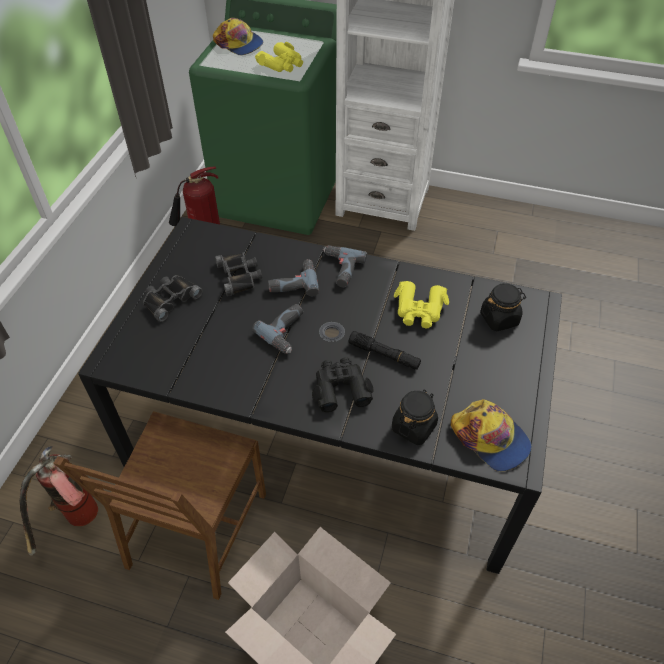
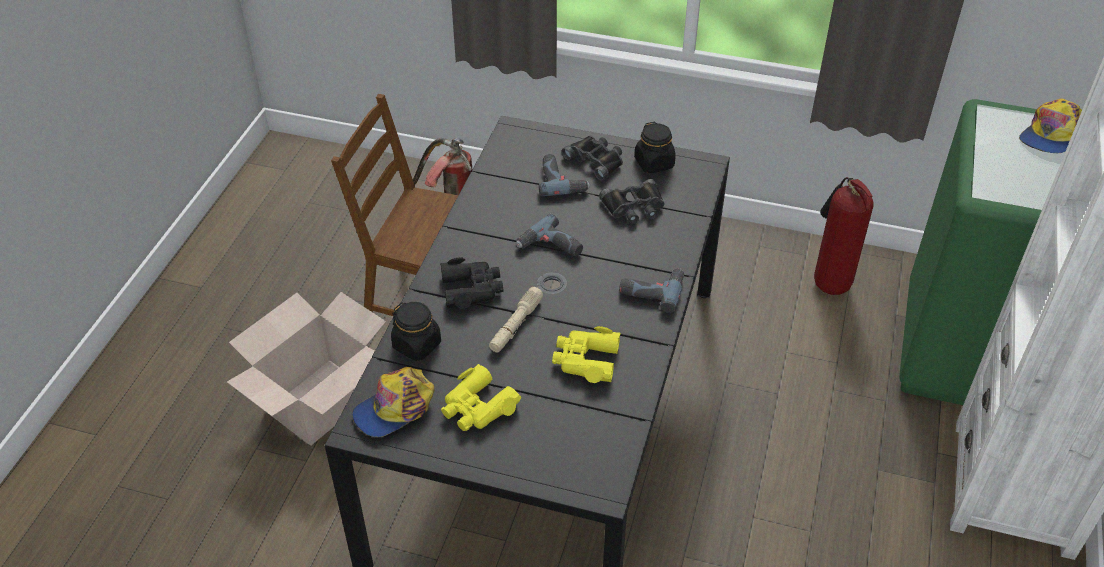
camera: 90 degrees right, 5 degrees down
yellow binoculars [255,42,303,72] -> yellow binoculars moved to [441,364,521,431]
power drill [268,259,319,297] -> power drill moved to [539,154,590,196]
black flashlight [349,331,421,370] -> beige flashlight [489,287,543,352]
black jar [480,283,526,331] -> black jar moved to [634,122,676,173]

